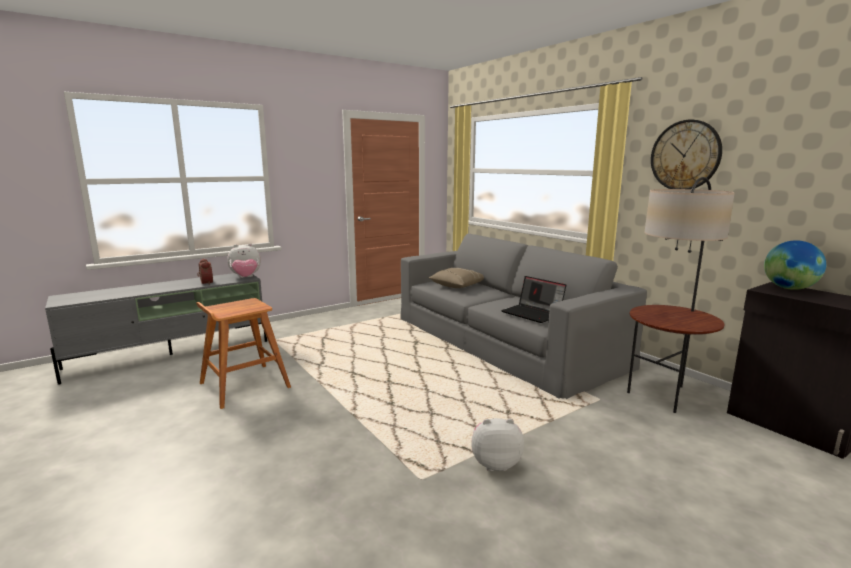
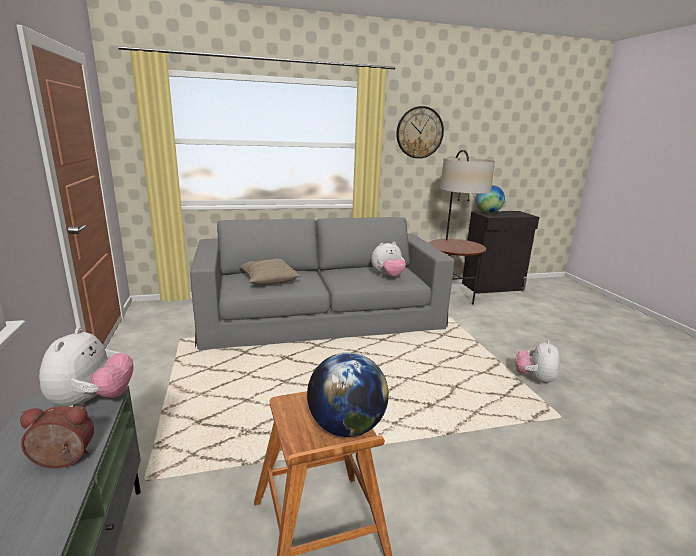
camera: 70 degrees left, 5 degrees up
laptop [501,276,566,323] -> plush toy [371,242,406,277]
none -> globe [307,352,389,437]

